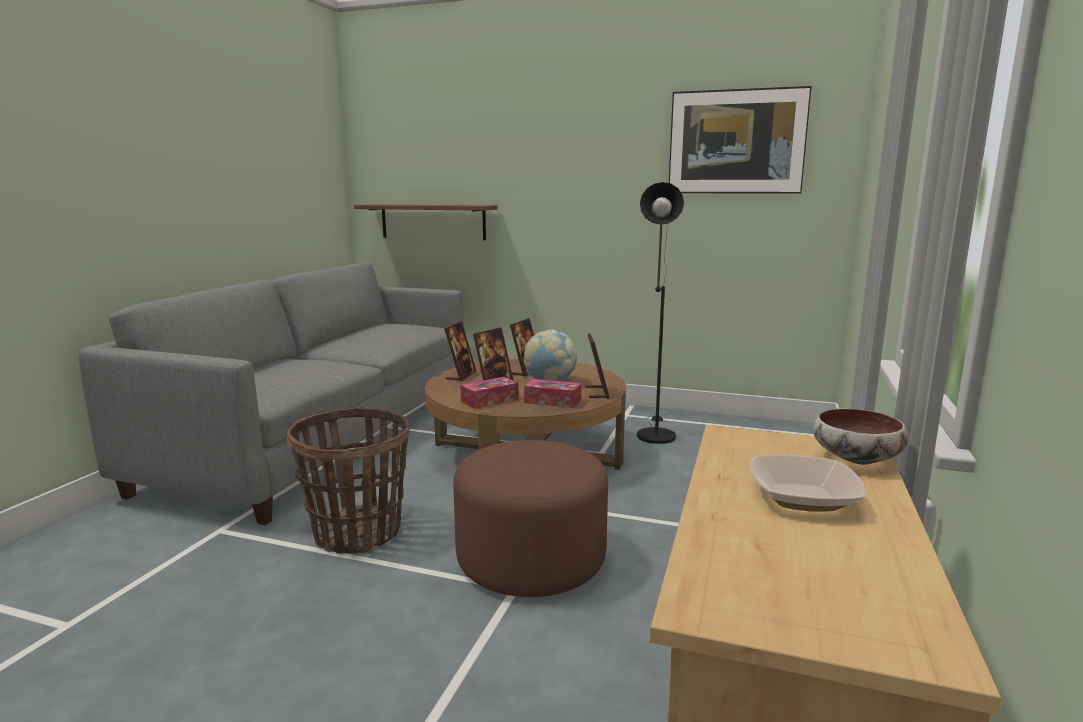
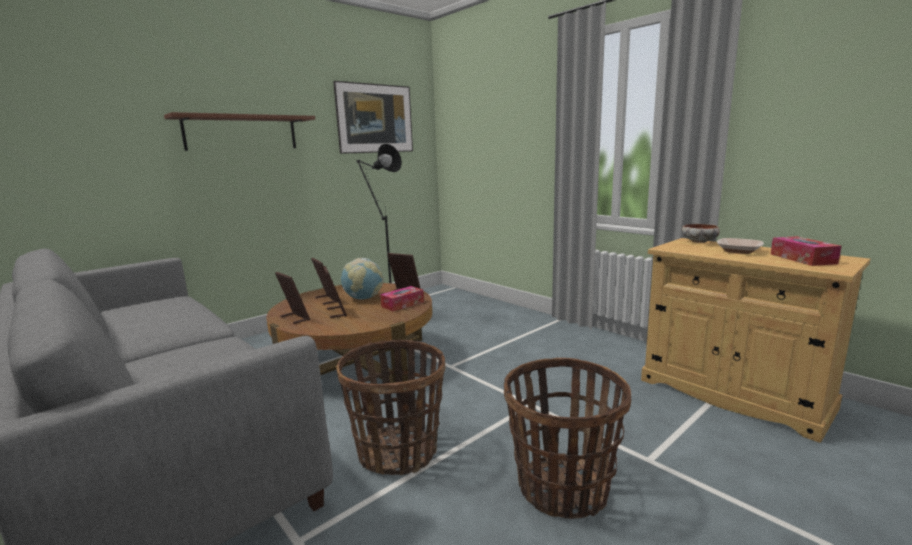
camera: 60 degrees left, 0 degrees up
brown shelf [354,204,497,240] -> brown shelf moved to [164,112,315,151]
brown ottoman [453,440,608,597] -> none
tissue box [460,377,519,409] -> tissue box moved to [771,236,842,266]
none -> basket [504,358,631,519]

